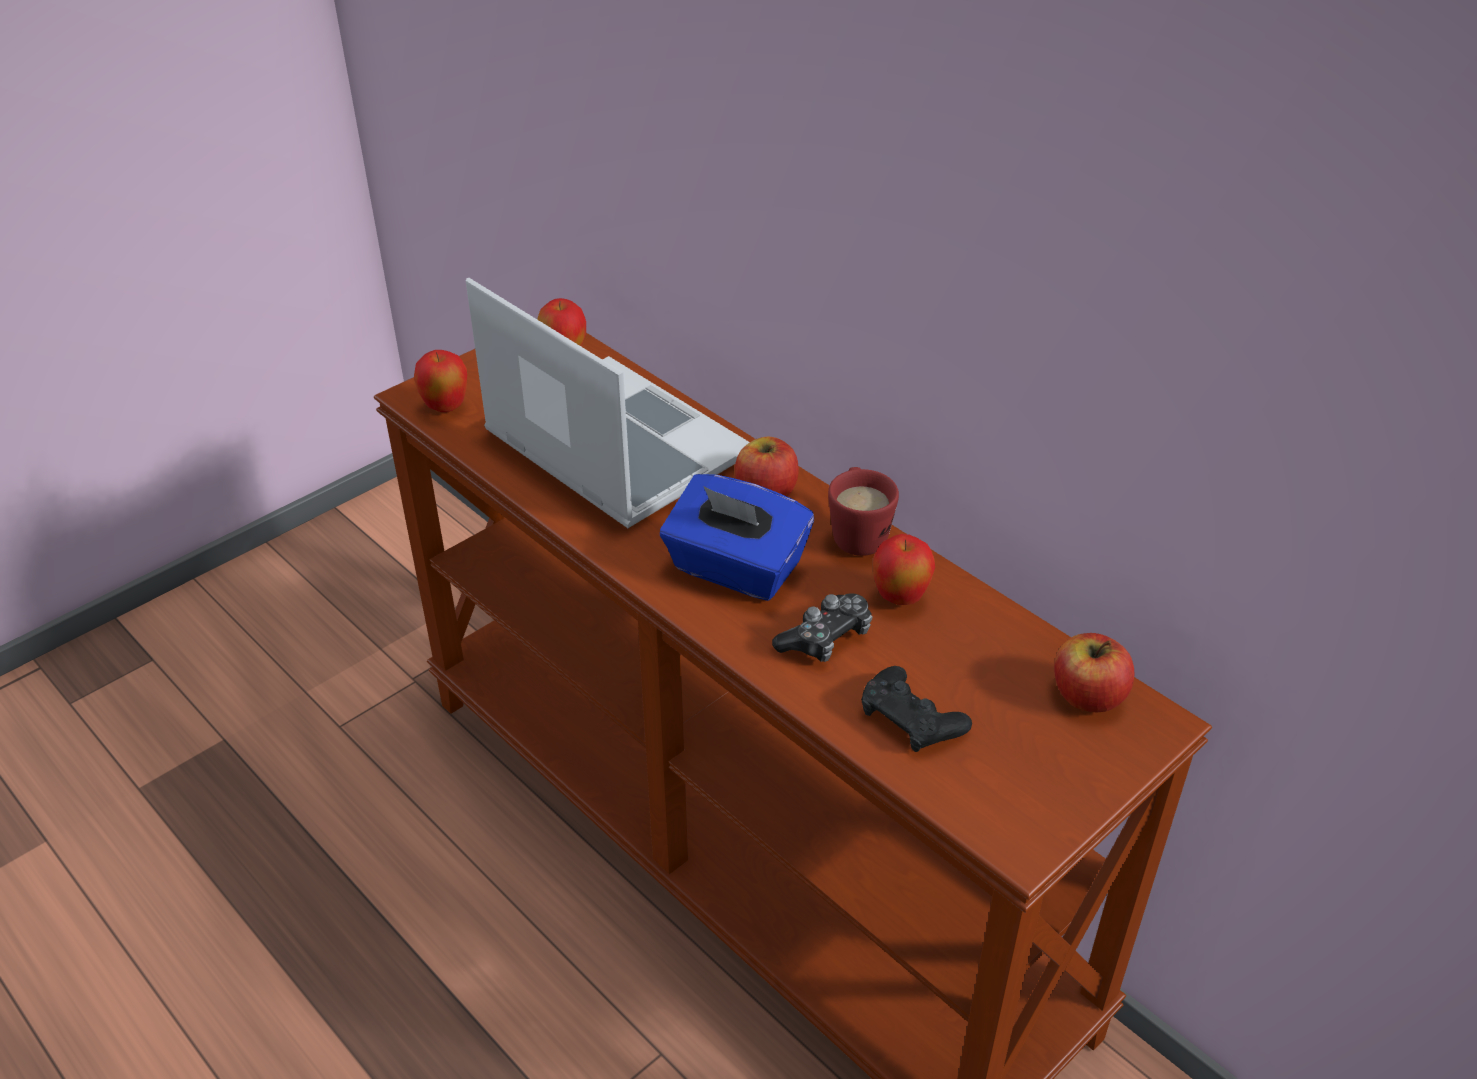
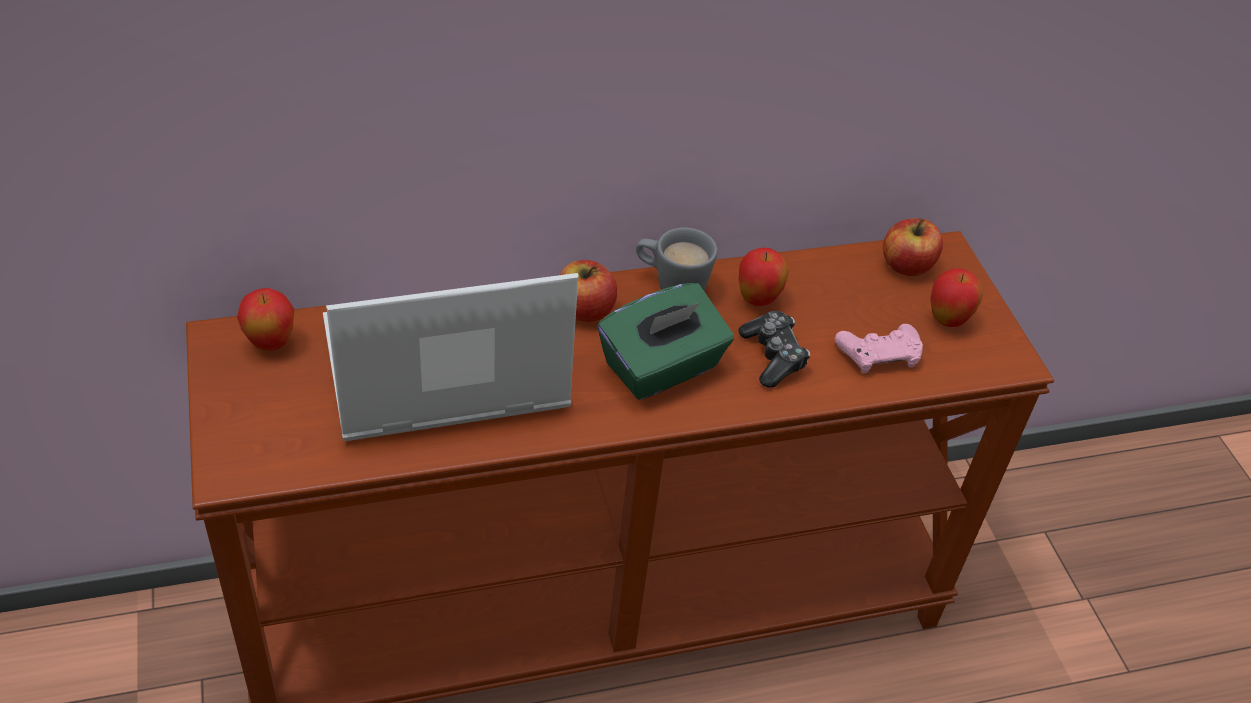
camera: 65 degrees left, 5 degrees up
apple [414,350,467,412] -> apple moved to [930,269,983,327]
blue tissue box [660,474,814,601] -> green tissue box [598,283,734,400]
red mug [828,467,899,556] -> grey mug [636,228,717,290]
black game controller [861,666,972,752] -> pink game controller [835,324,923,374]

